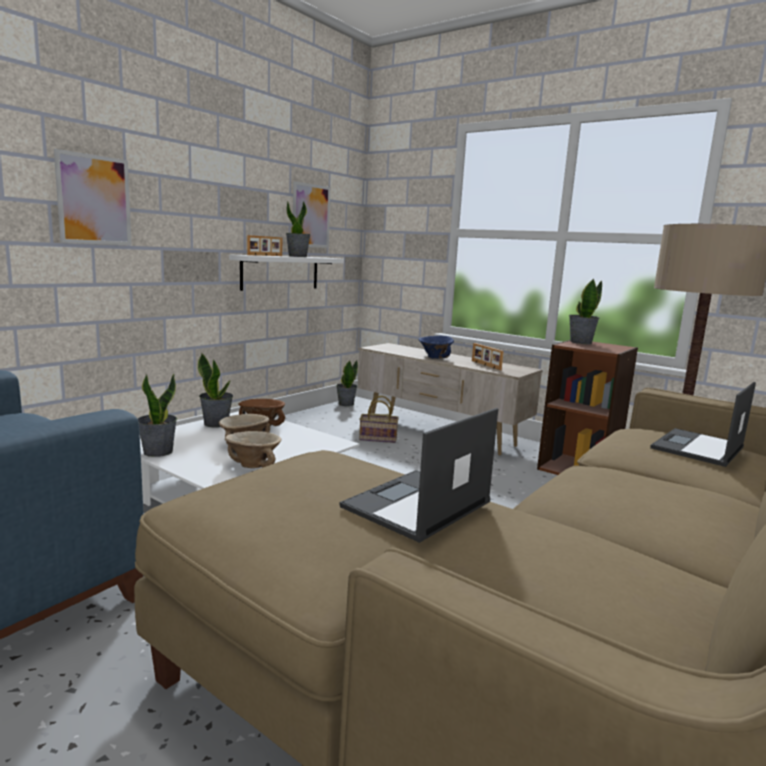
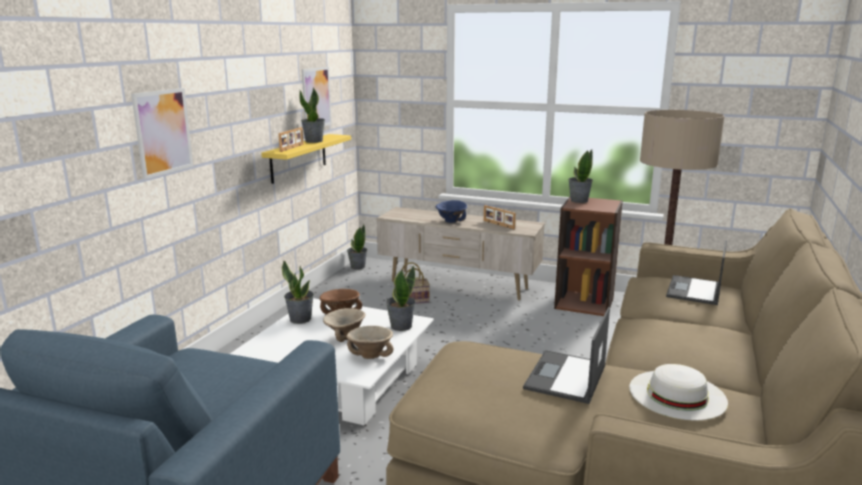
camera: 15 degrees left, 5 degrees up
potted plant [137,373,177,457] -> potted plant moved to [386,265,416,331]
white shelf [229,255,344,291] -> yellow shelf [261,134,351,184]
none -> white hat [629,364,728,420]

